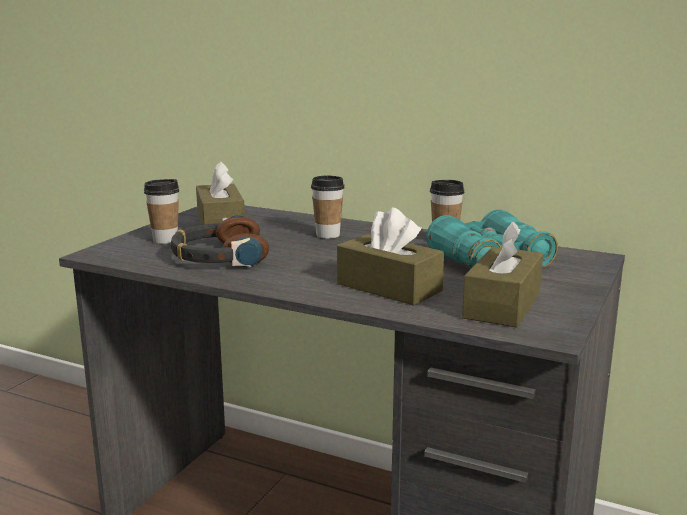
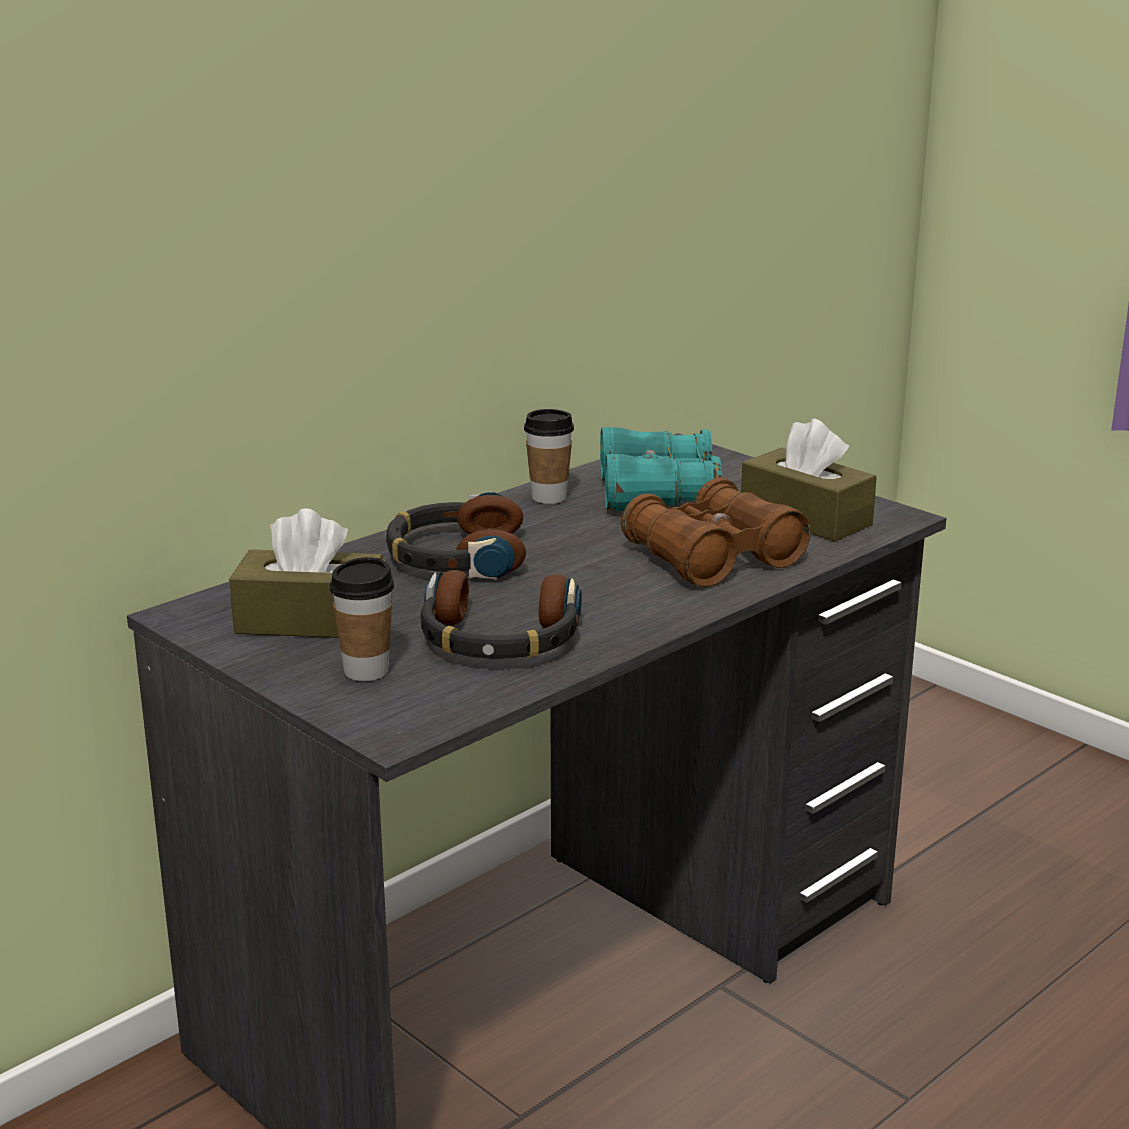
camera: 70 degrees left, 5 degrees up
cup [311,176,345,239] -> headphones [385,491,526,580]
brown tissue box [337,207,444,305] -> brown binoculars [621,478,811,587]

